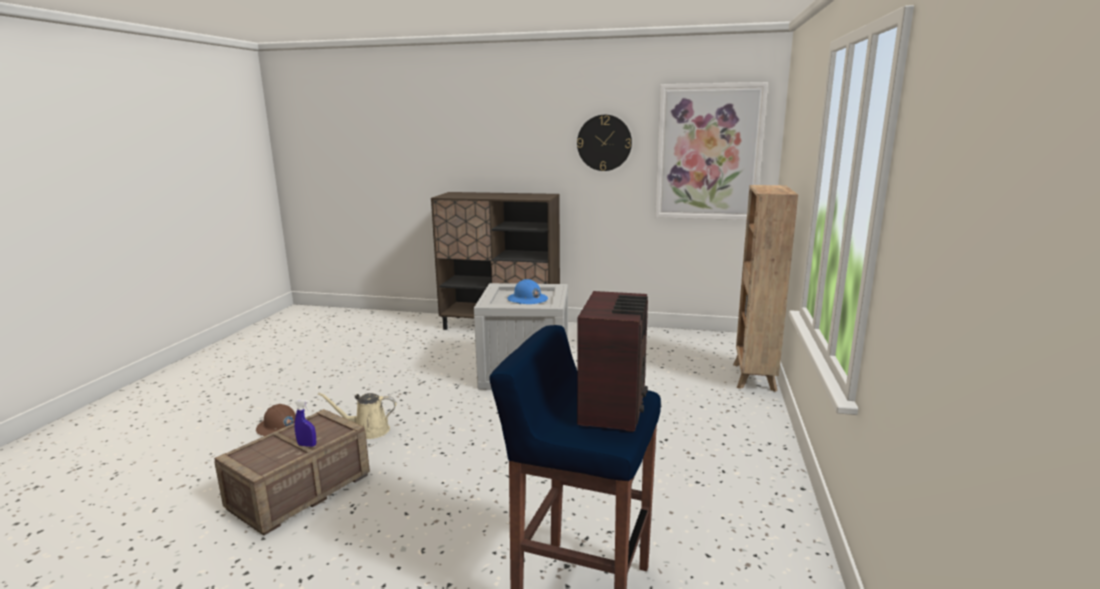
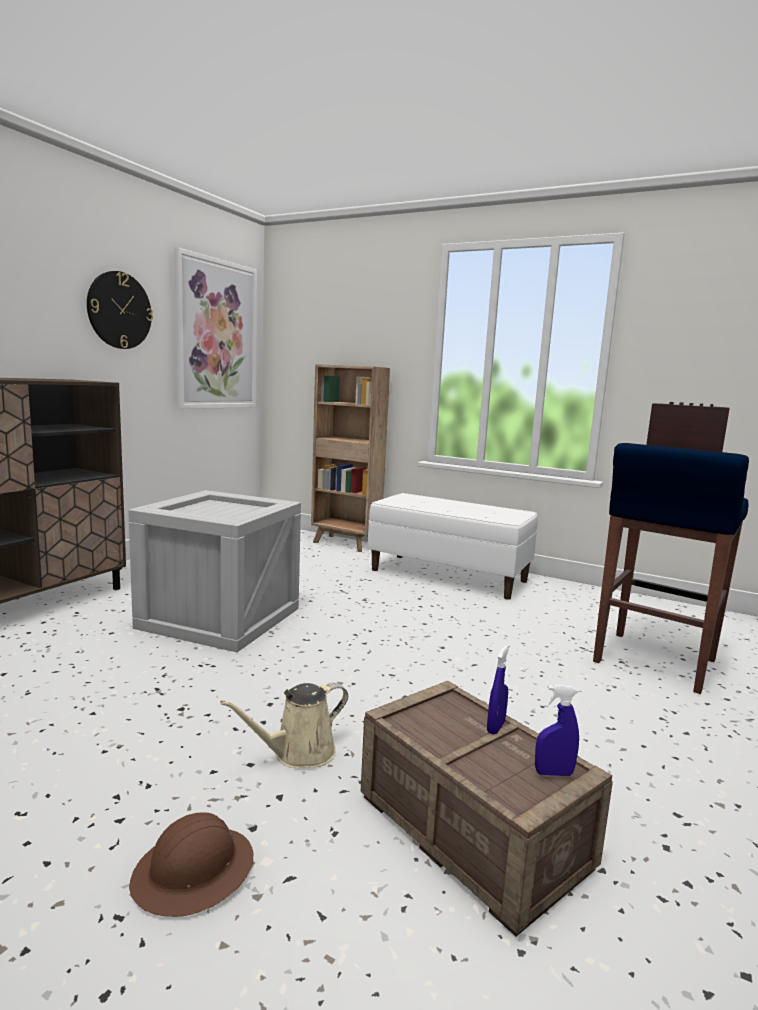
camera: 75 degrees left, 5 degrees down
beige watering can [318,392,396,439] -> beige watering can turned 45 degrees clockwise [220,683,348,768]
blue hard hat [508,279,548,304] -> none
none -> white bench [368,493,538,600]
none -> blue spray bottle [535,685,579,776]

